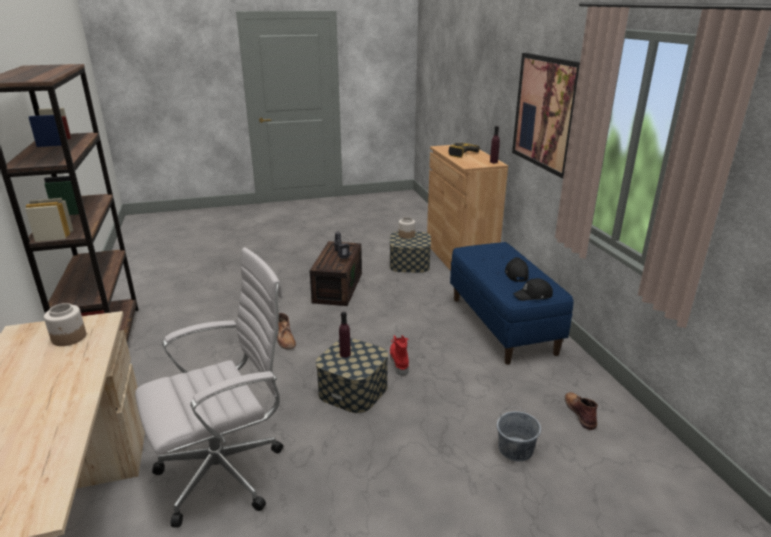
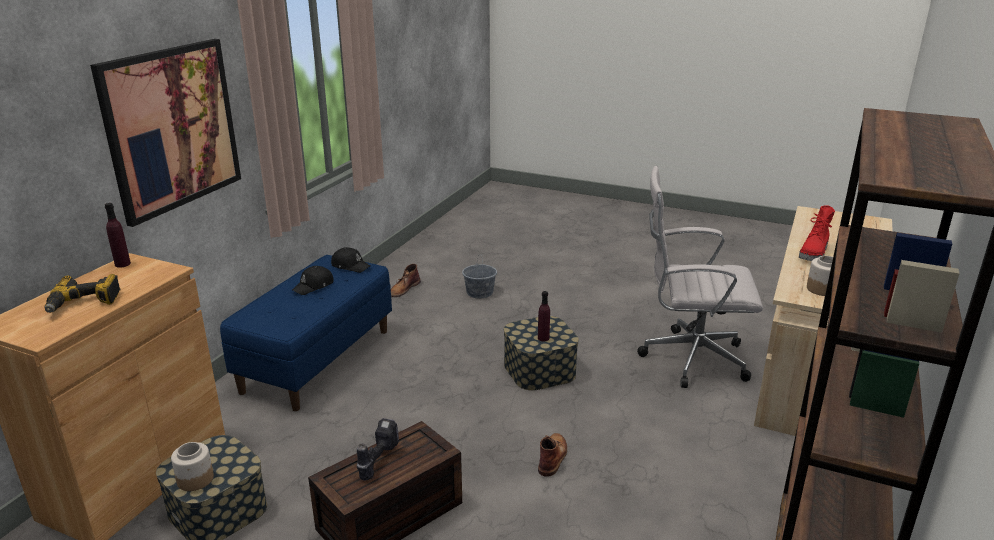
camera: 140 degrees left, 0 degrees up
red boot [390,335,409,376] -> red boot moved to [799,205,835,261]

